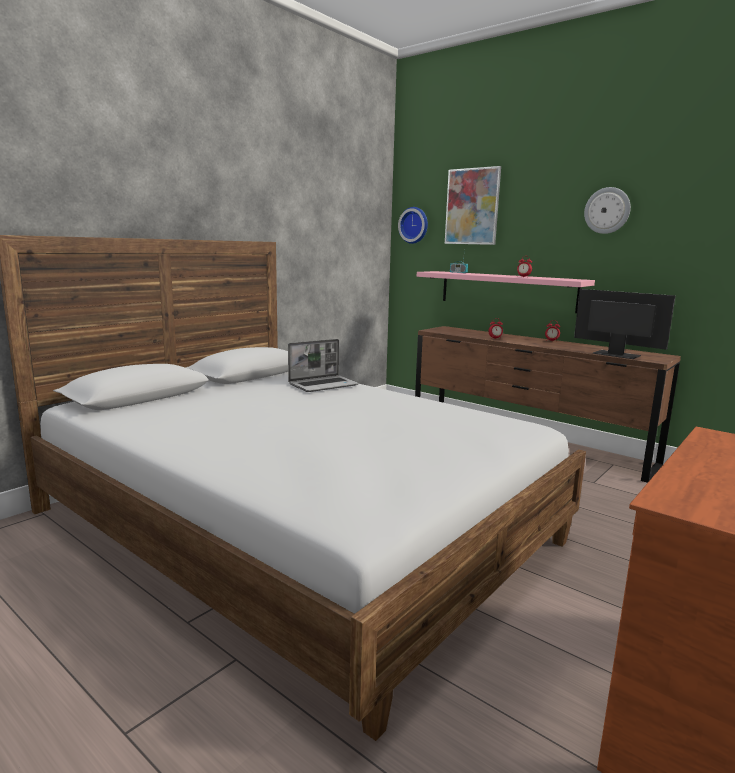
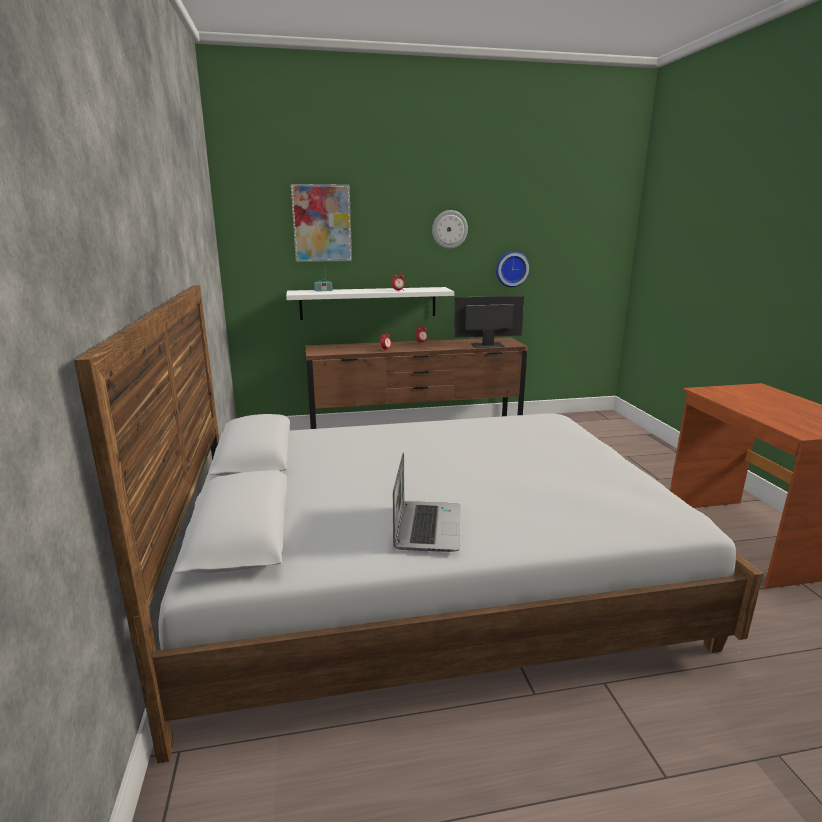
camera: 50 degrees left, 5 degrees up
laptop [288,339,359,392] -> laptop moved to [393,452,460,552]
wall clock [398,207,428,244] -> wall clock moved to [496,251,529,287]
pink shelf [417,271,595,313] -> white shelf [286,287,454,320]

